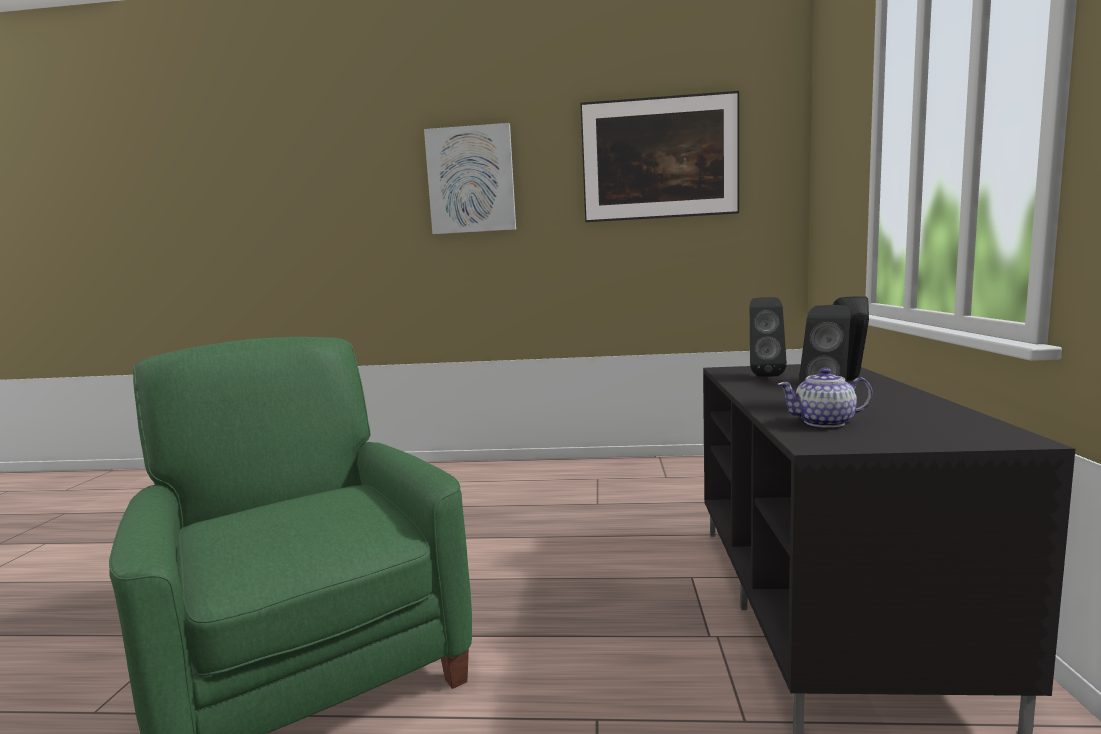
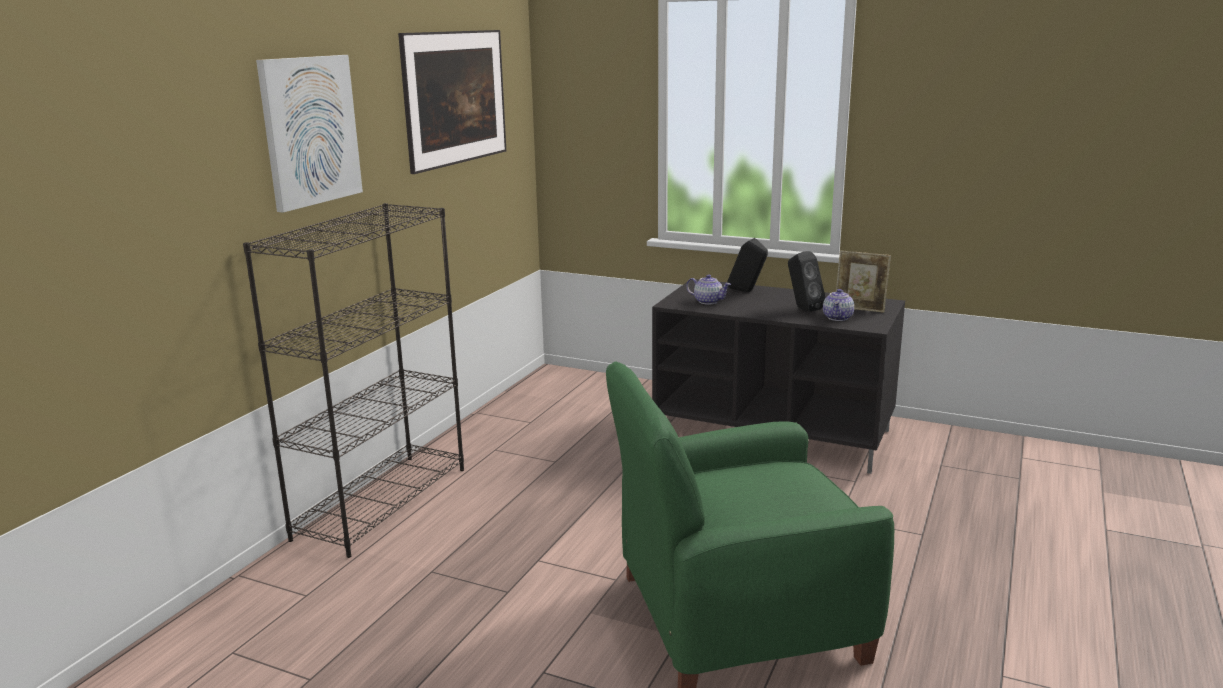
camera: 70 degrees left, 10 degrees up
black speaker [750,297,787,377] -> teapot [686,274,731,305]
none -> black bookcase [243,203,464,558]
none -> picture frame [836,250,891,313]

